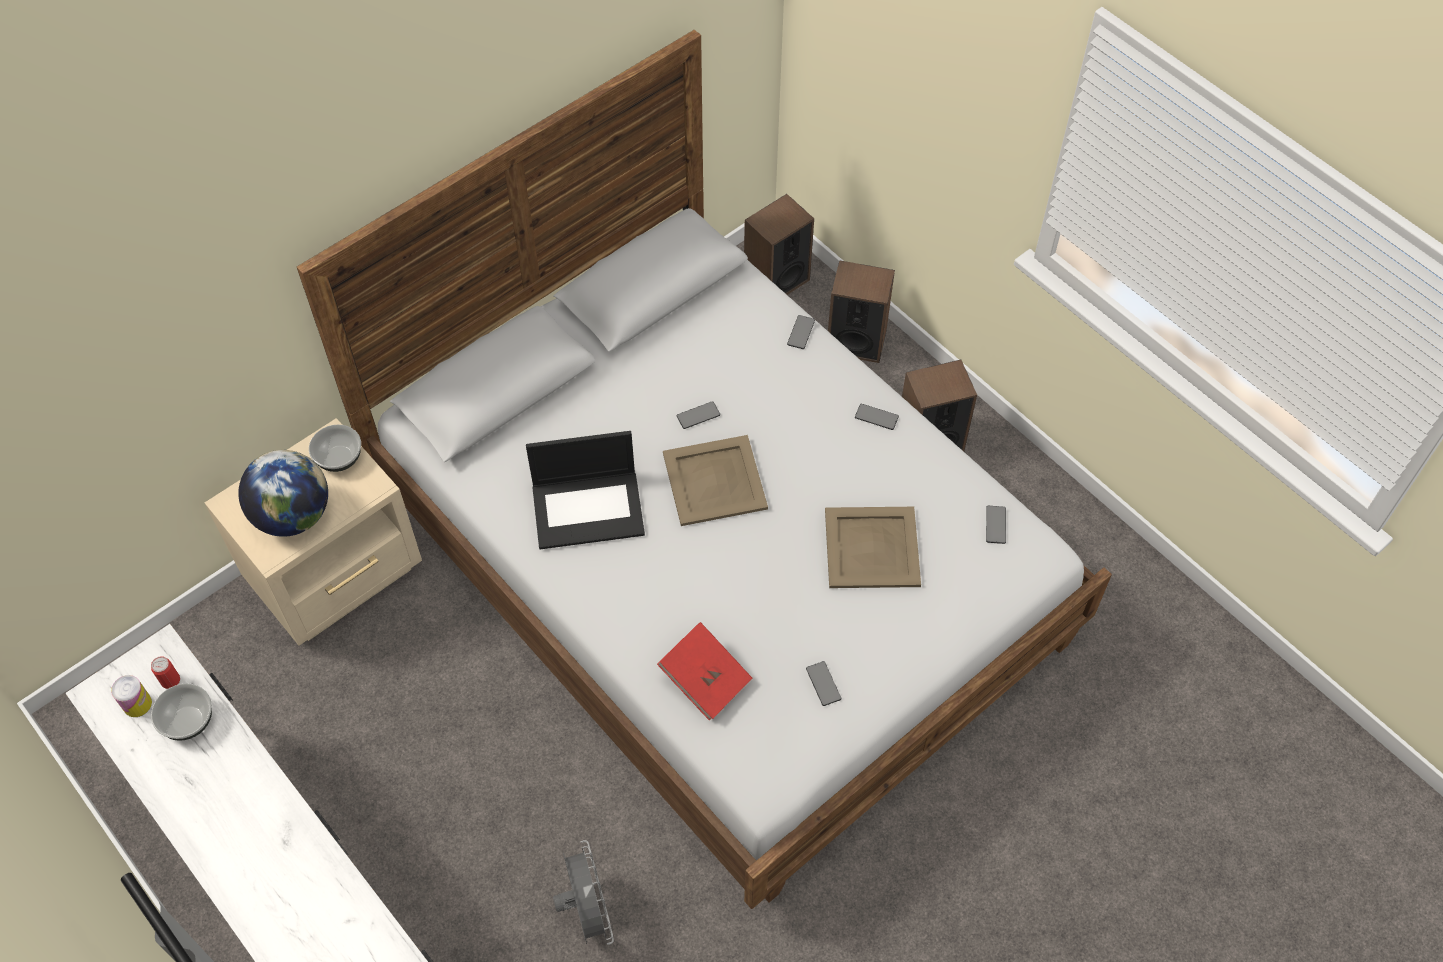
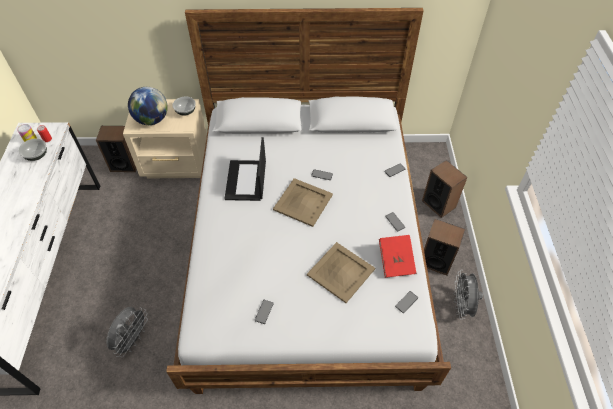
camera: 40 degrees right, 5 degrees down
laptop [526,431,645,549] -> laptop turned 60 degrees clockwise [225,137,266,201]
red book [657,622,752,720] -> red book moved to [379,235,416,278]
speaker [744,194,814,295] -> speaker moved to [96,126,136,172]
none -> grey fan [454,270,483,320]

